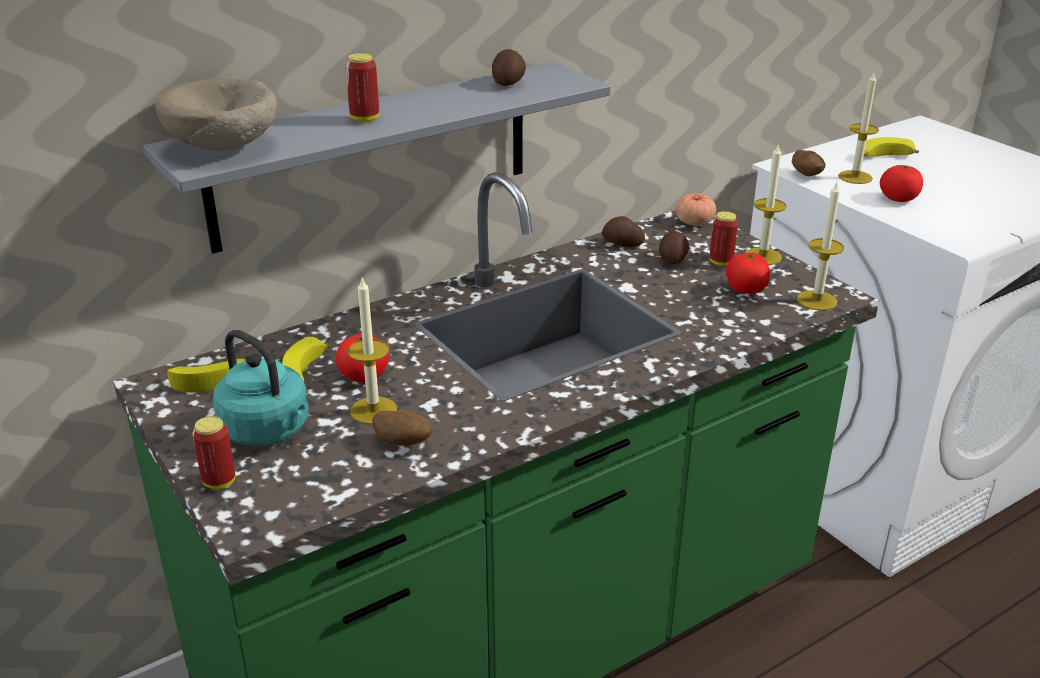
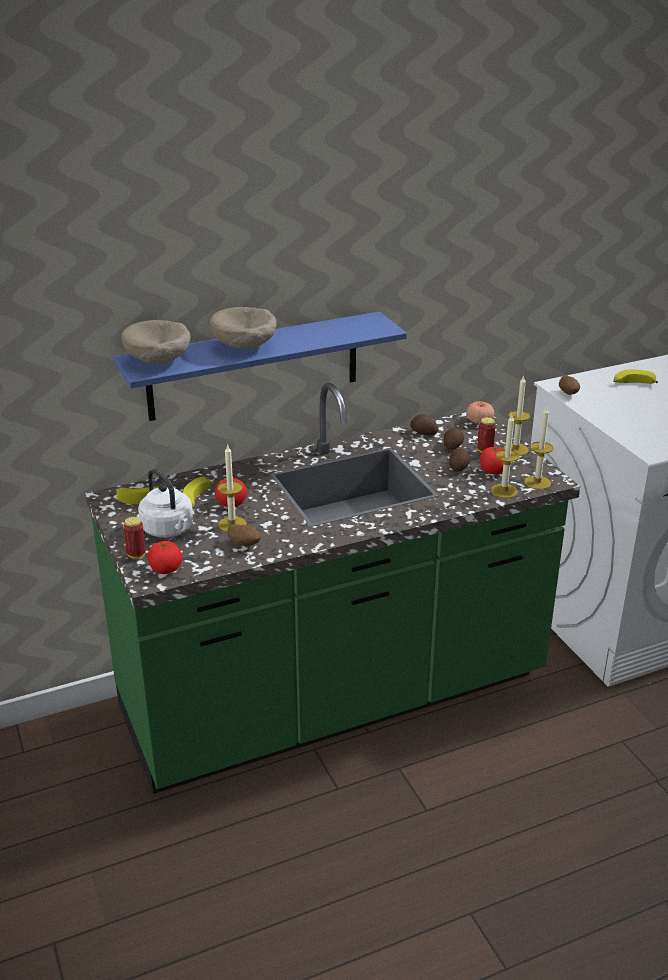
camera: 10 degrees right, 0 degrees up
grey shelf [143,62,611,254] -> blue shelf [113,311,407,421]
turquoise kettle [213,330,309,446] -> white kettle [138,469,193,538]
can [345,53,379,122] -> beige bowl [210,307,277,349]
potato [492,49,526,86] -> potato moved to [449,449,471,472]
candle [838,73,879,184] -> candle moved to [491,415,519,498]
tomato [880,165,923,202] -> tomato moved to [148,541,182,574]

